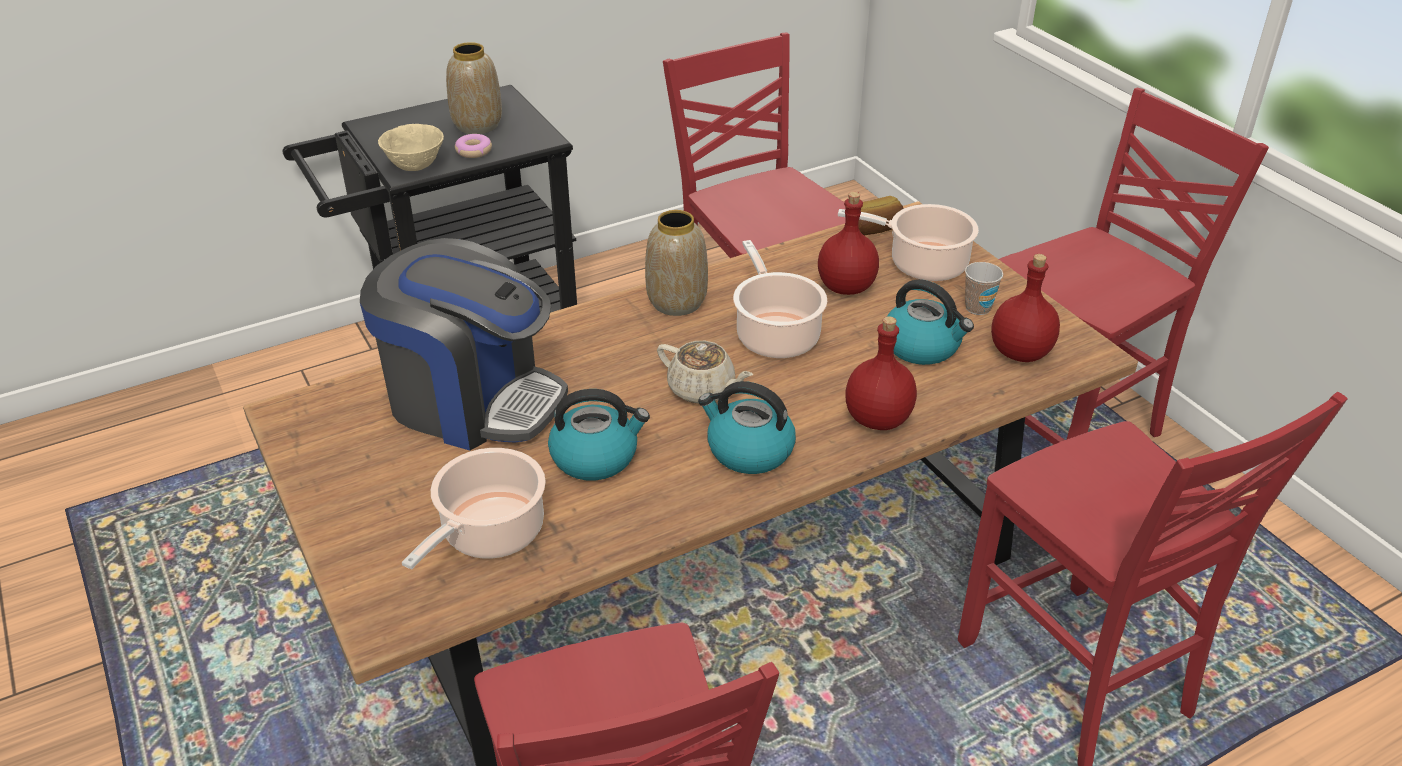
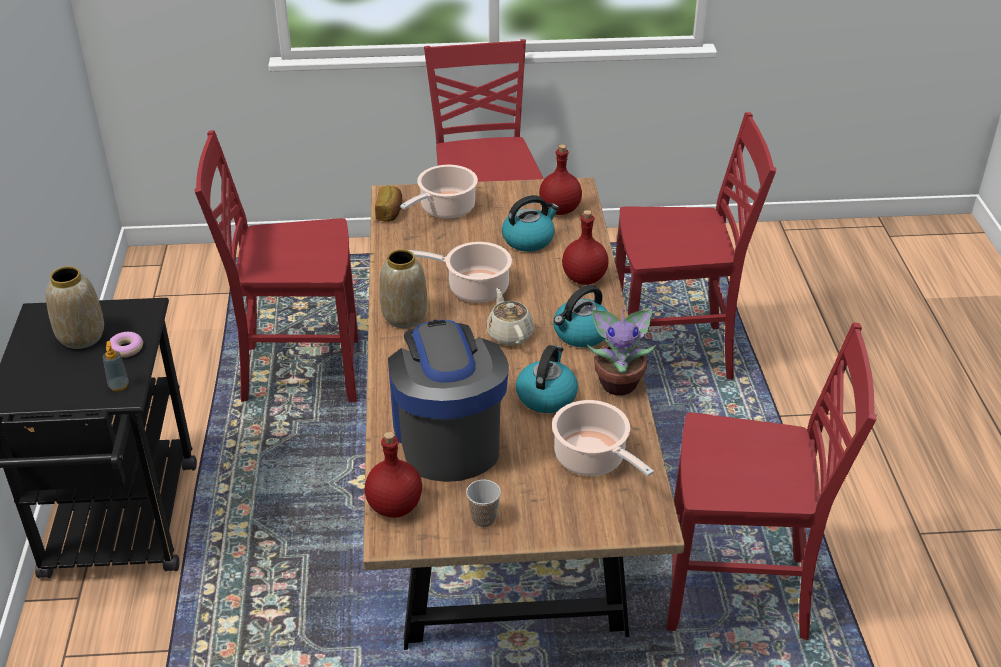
camera: 65 degrees left, 0 degrees up
coffee machine [360,238,568,451] -> coffee machine turned 60 degrees counterclockwise [388,320,509,482]
beige bowl [378,124,444,171] -> soap dispenser [103,341,129,391]
beige teapot [657,341,753,404] -> beige teapot turned 75 degrees counterclockwise [486,288,534,345]
red bottle [818,192,879,295] -> red bottle moved to [365,431,422,518]
cup [965,262,1003,315] -> cup moved to [466,480,501,528]
none -> potted plant [587,305,656,395]

